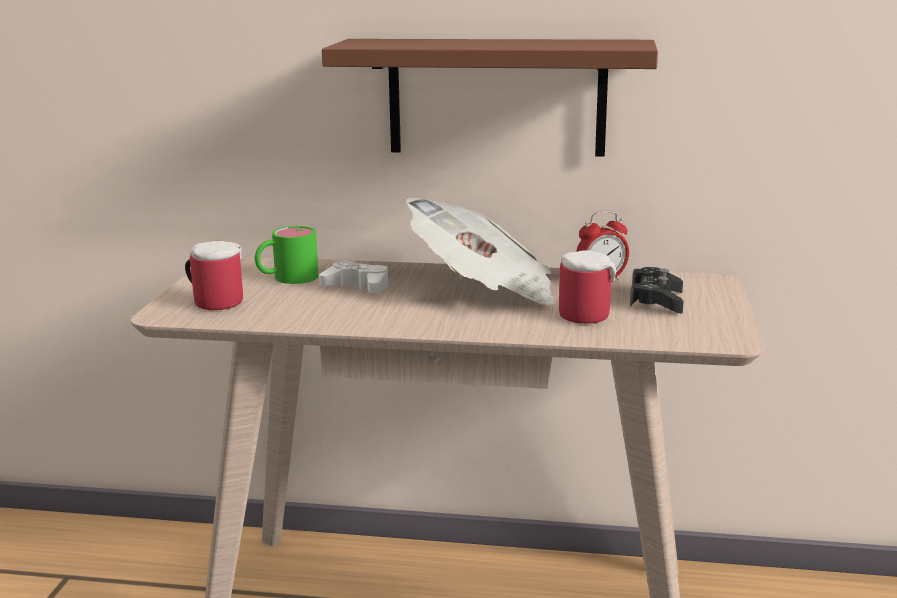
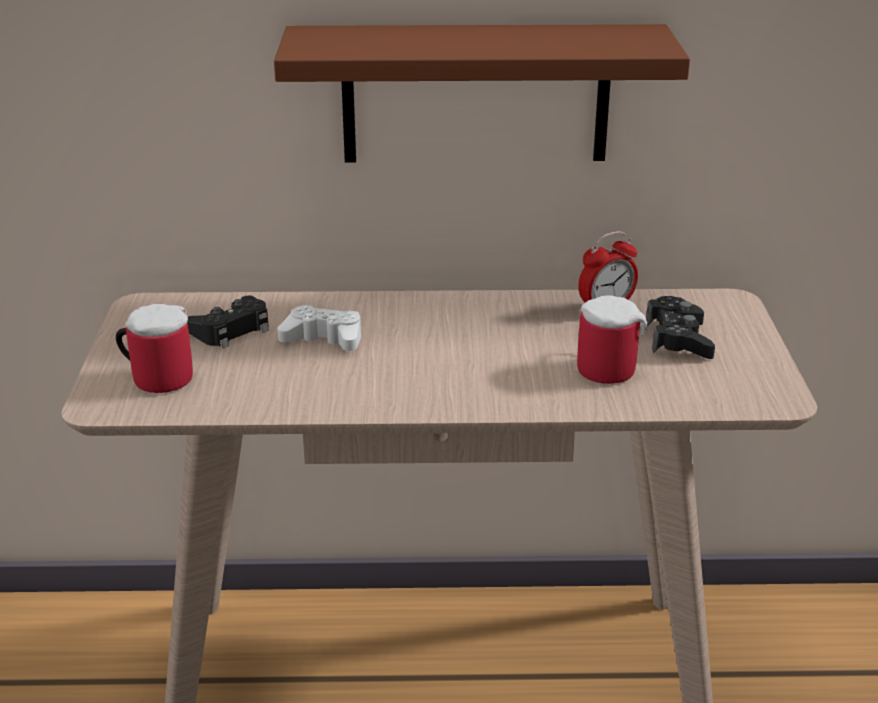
camera: 10 degrees left, 10 degrees up
green mug [255,226,318,284] -> black game controller [187,296,269,348]
newspaper [406,197,555,306] -> none

